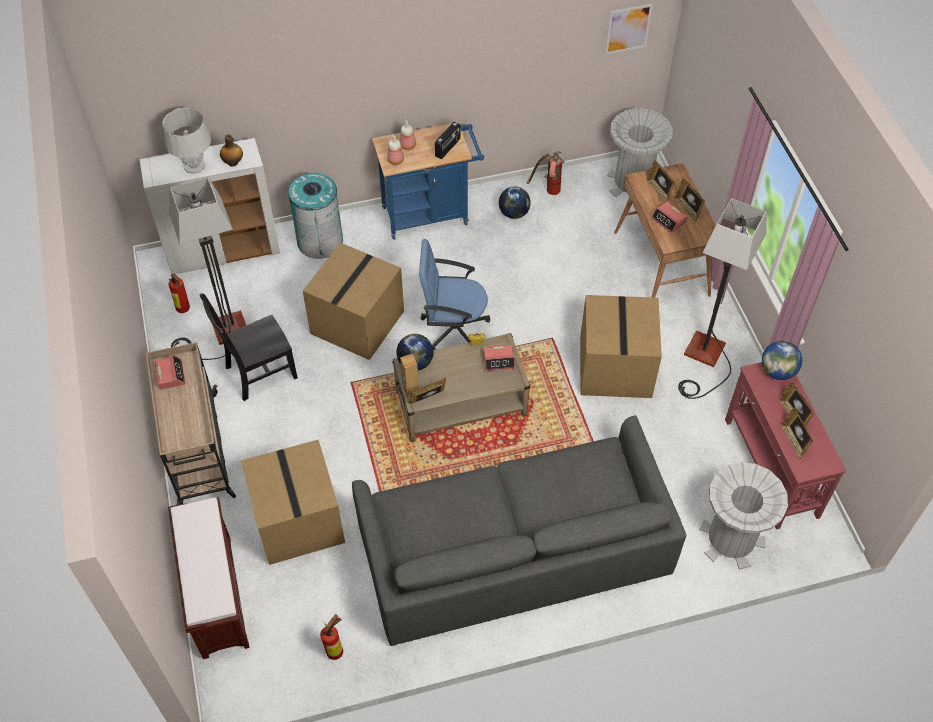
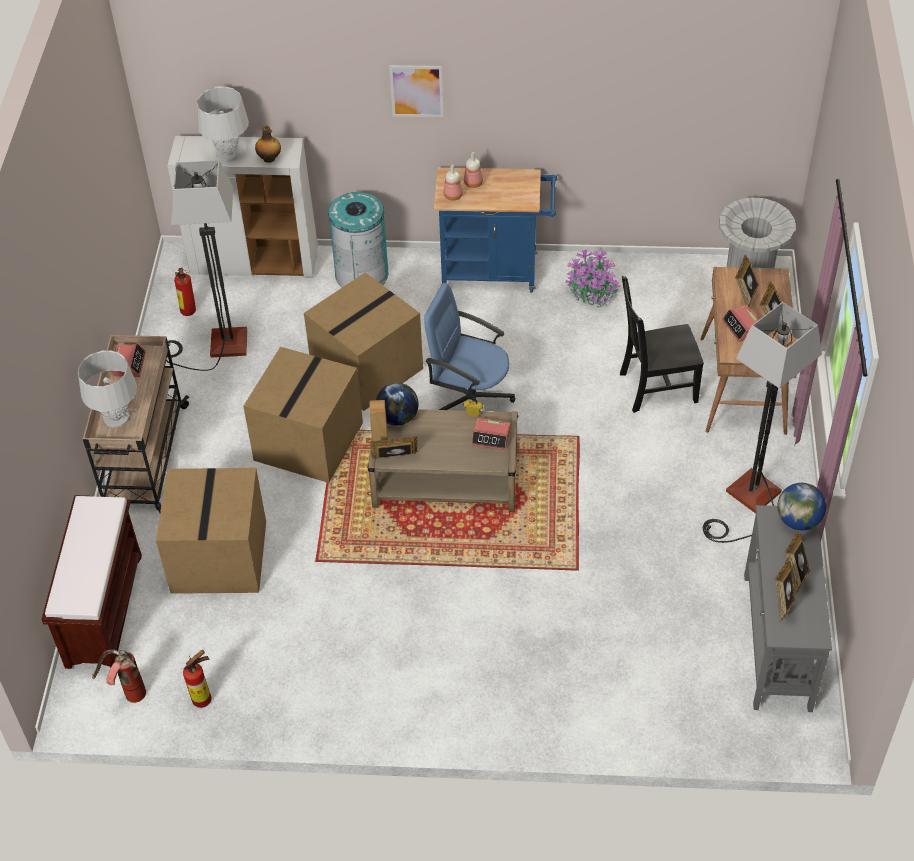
camera: 20 degrees right, 5 degrees down
black chair [200,294,298,401] -> black chair moved to [620,276,704,413]
grey sofa [352,416,686,646] -> none
radio [435,122,460,159] -> none
globe [499,187,531,219] -> potted plant [565,248,621,308]
fire extinguisher [527,151,564,195] -> fire extinguisher moved to [92,649,146,703]
cardboard box [580,295,662,398] -> cardboard box moved to [243,347,363,482]
picture [605,4,653,54] -> picture moved to [389,65,444,117]
grey trash can [699,462,788,570] -> none
red console table [725,362,846,529] -> grey console table [744,505,832,712]
none -> grey table lamp [78,350,137,428]

